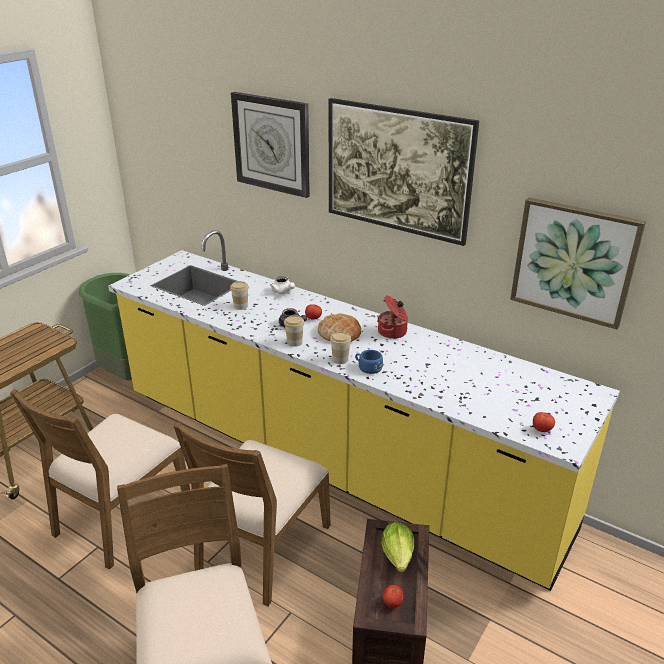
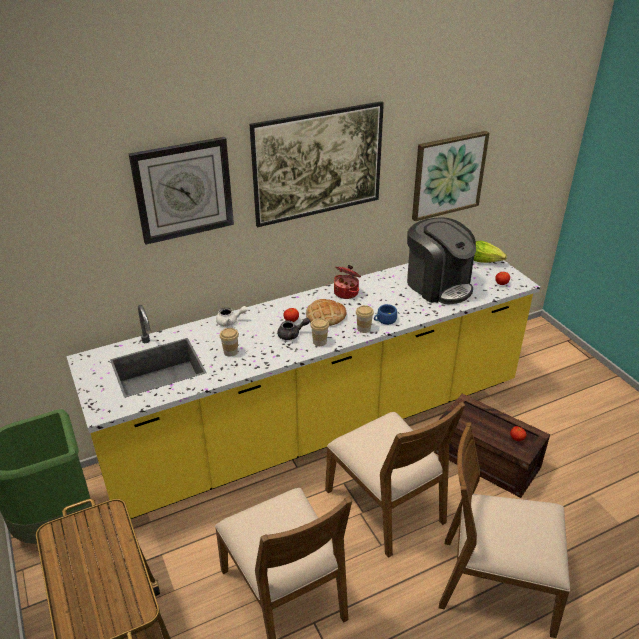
camera: 60 degrees left, 5 degrees up
lettuce [382,522,414,572] -> lettuce moved to [474,240,507,263]
none -> coffee machine [407,217,476,304]

